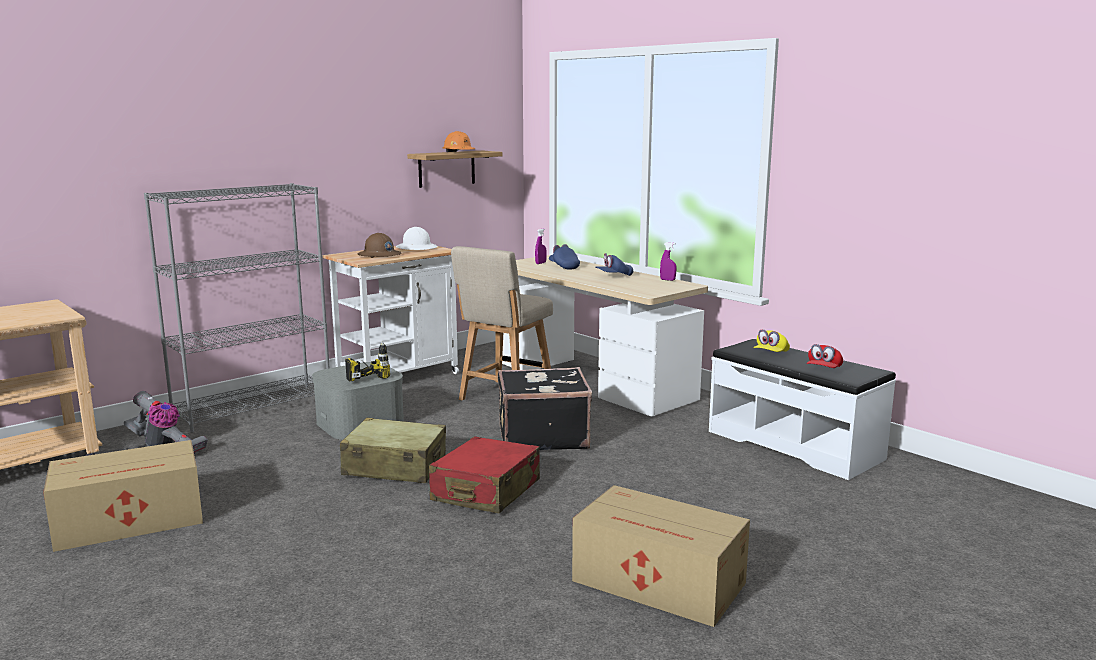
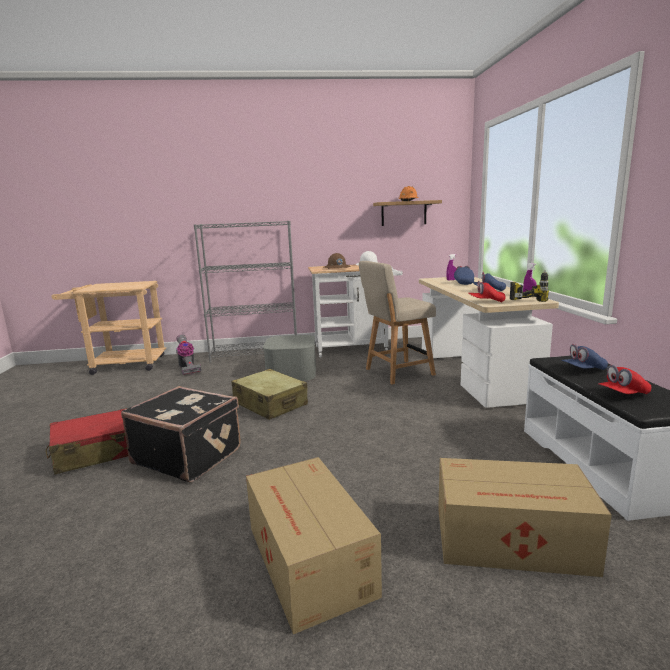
camera: 35 degrees right, 0 degrees up
cardboard box [43,440,203,552] -> cardboard box moved to [438,458,612,577]
power drill [345,341,390,381] -> power drill moved to [510,270,549,302]
red suitcase [429,436,540,513] -> red suitcase moved to [46,408,128,475]
black suitcase [498,367,592,450] -> black suitcase moved to [121,386,241,482]
yellow cap [753,329,790,352] -> blue cap [561,344,608,370]
none -> red cap [468,281,506,302]

